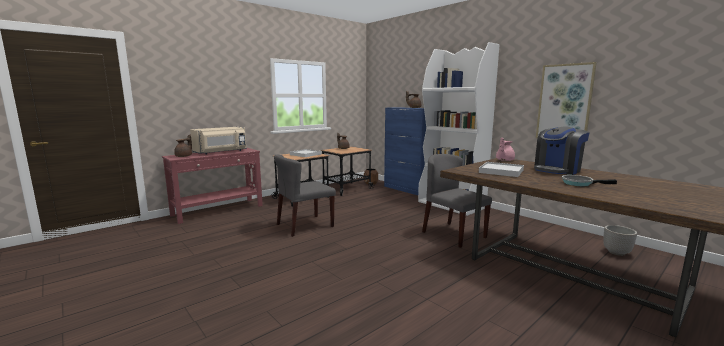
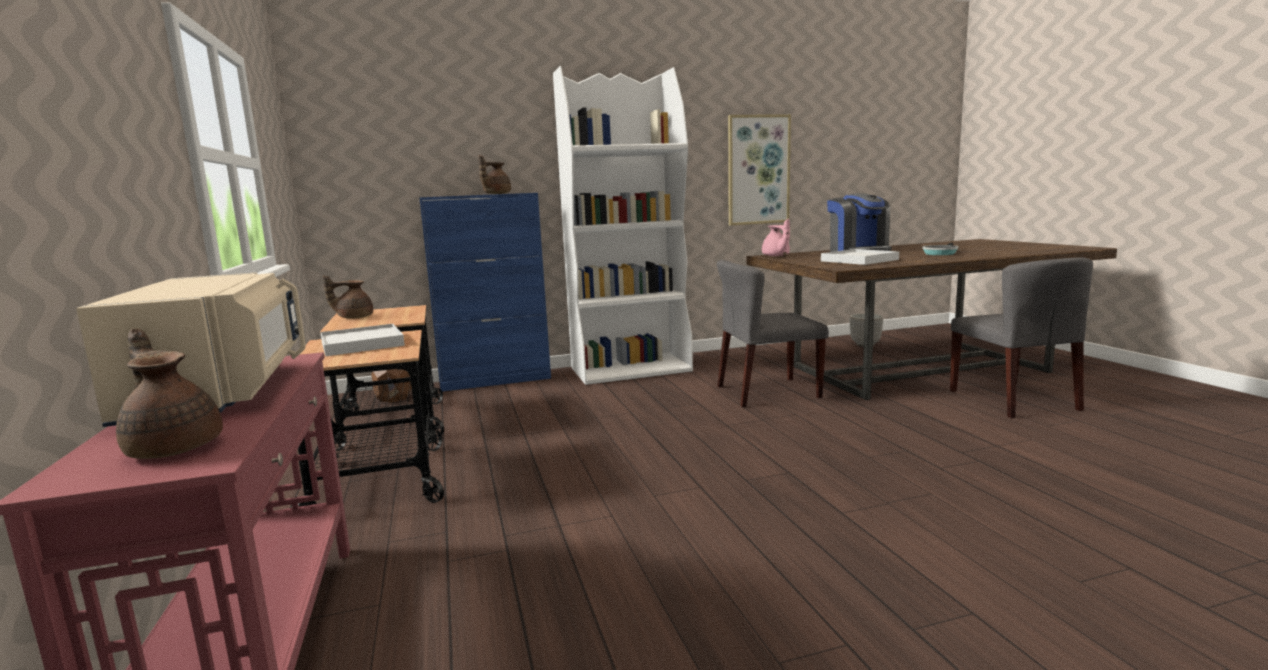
camera: 65 degrees left, 0 degrees up
grey chair [274,155,336,237] -> grey chair moved to [950,257,1093,418]

